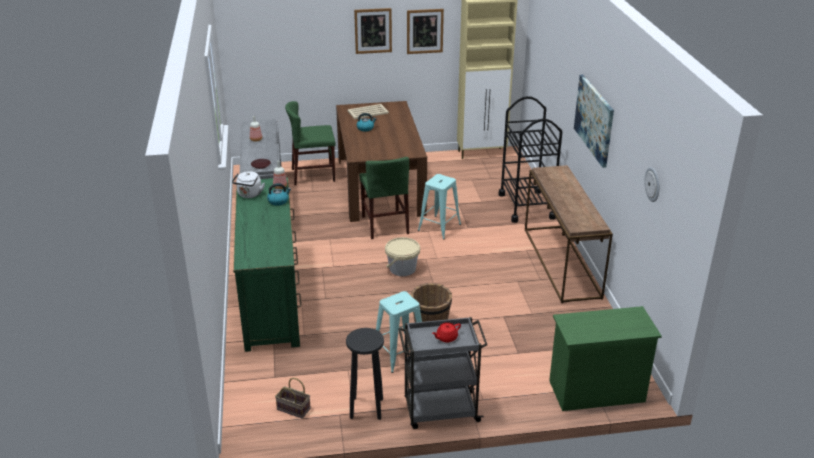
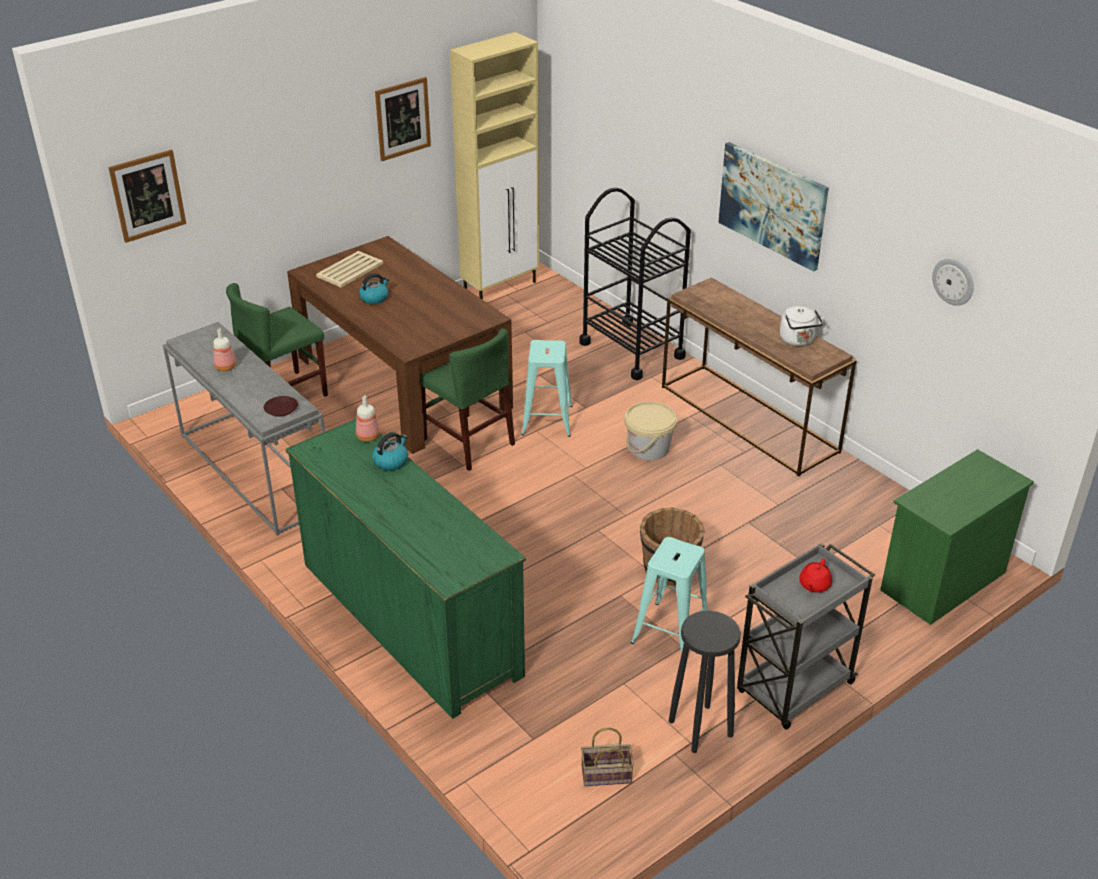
camera: 30 degrees left, 5 degrees up
white kettle [232,171,265,198] -> white kettle moved to [780,306,824,346]
picture [354,8,392,54] -> picture moved to [108,149,186,243]
beige bucket [385,237,420,276] -> beige bucket moved to [624,401,677,460]

